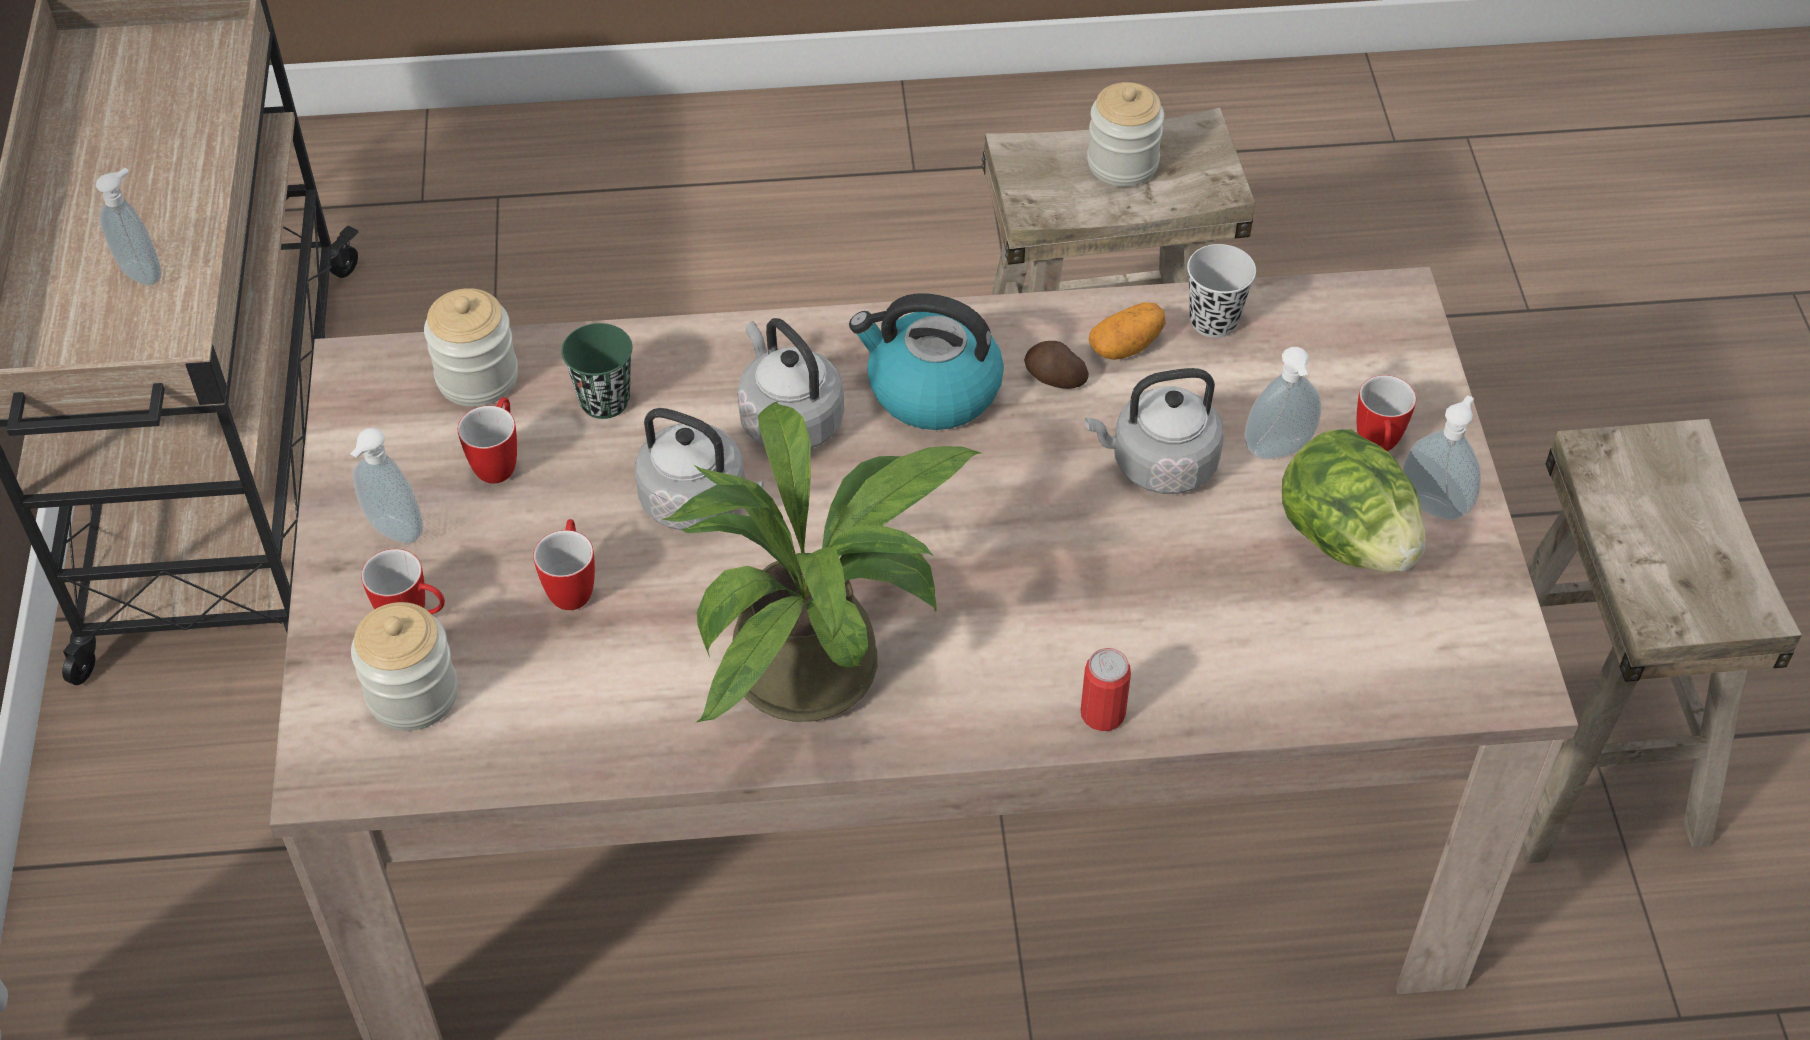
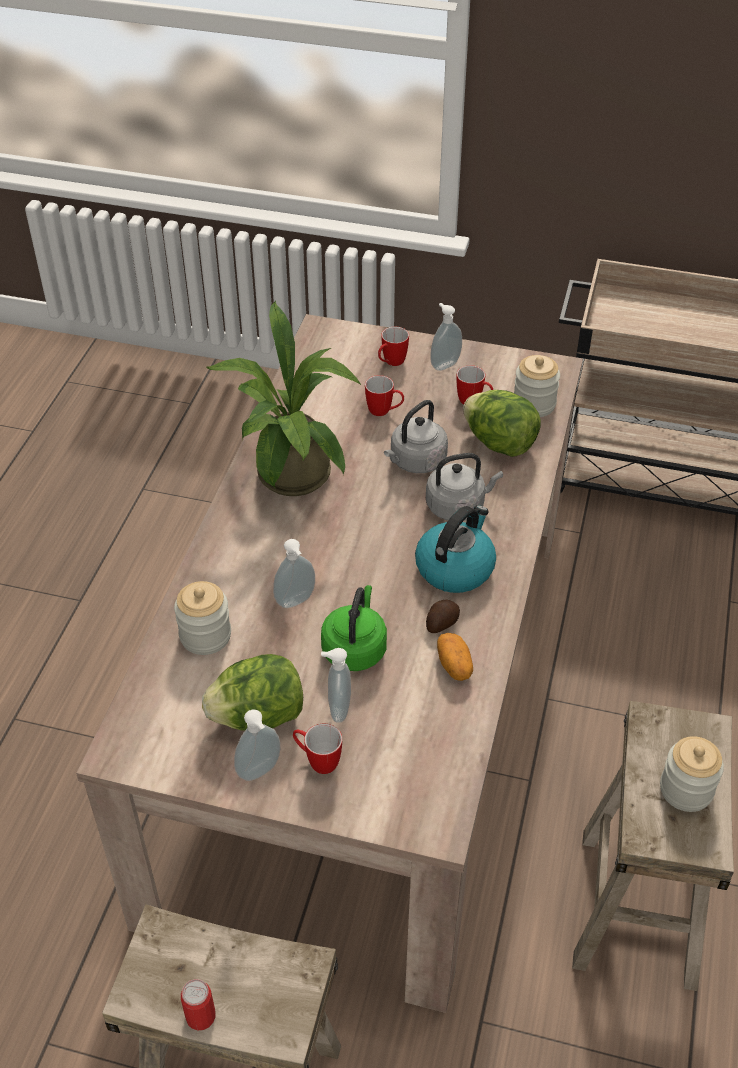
camera: 110 degrees right, 5 degrees down
soap dispenser [96,168,161,286] -> soap dispenser moved to [273,539,315,608]
jar [351,602,458,731] -> jar moved to [174,581,231,655]
green cup [561,323,632,419] -> lettuce [463,390,541,457]
can [1081,648,1131,731] -> can moved to [181,979,216,1030]
grey kettle [1085,368,1224,494] -> green kettle [321,585,387,671]
black cup [1187,244,1256,338] -> none

